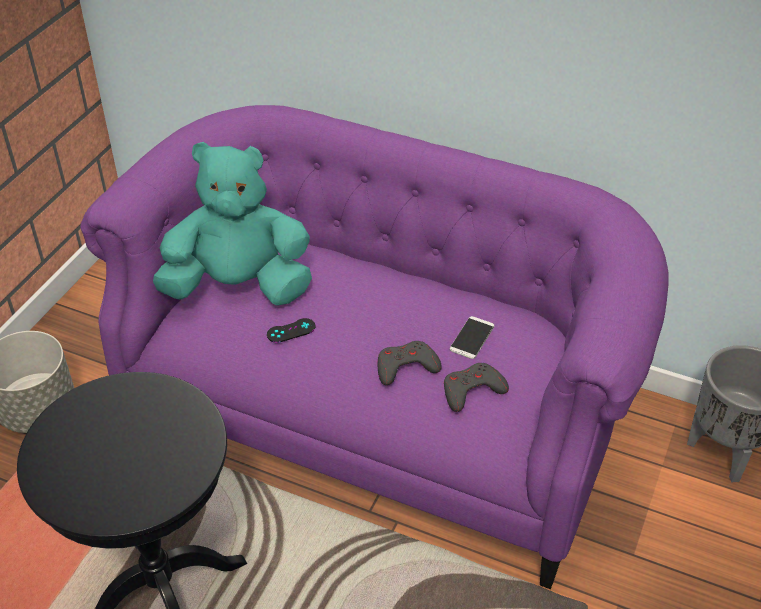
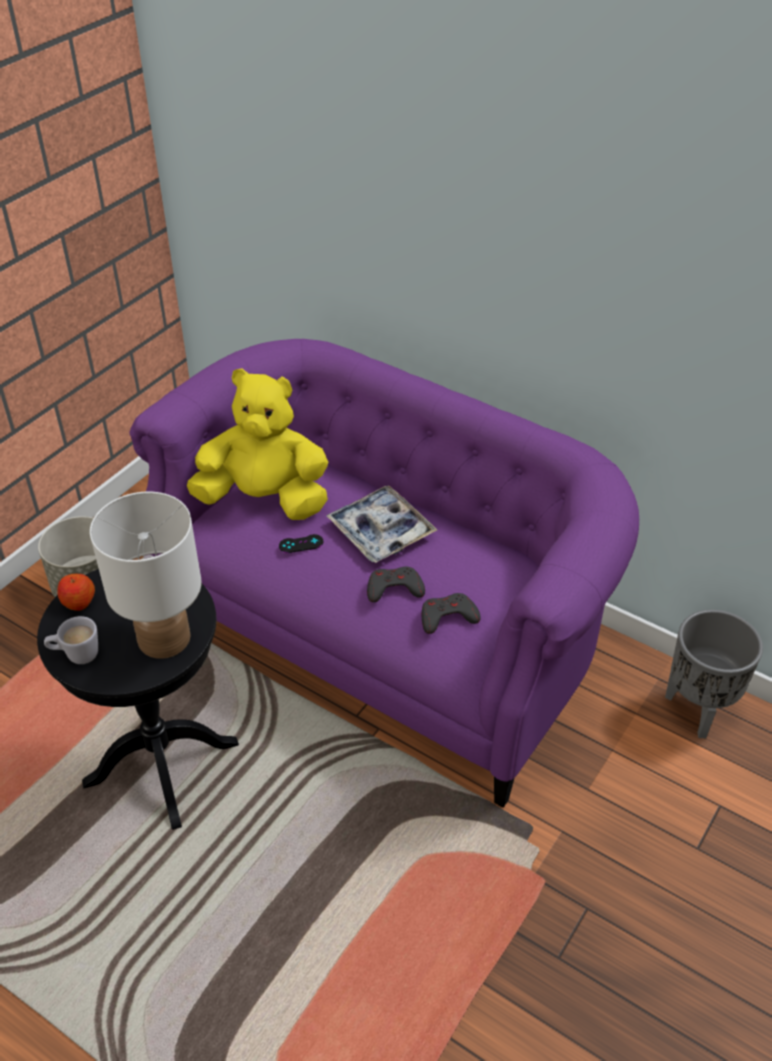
camera: 10 degrees right, 0 degrees up
turquoise plush toy [153,142,312,305] -> yellow plush toy [187,368,328,520]
phone [450,316,494,359] -> none
none -> white mug [44,616,98,664]
none -> apple [58,574,95,611]
none -> white table lamp [90,492,202,659]
none -> tray [326,485,437,563]

